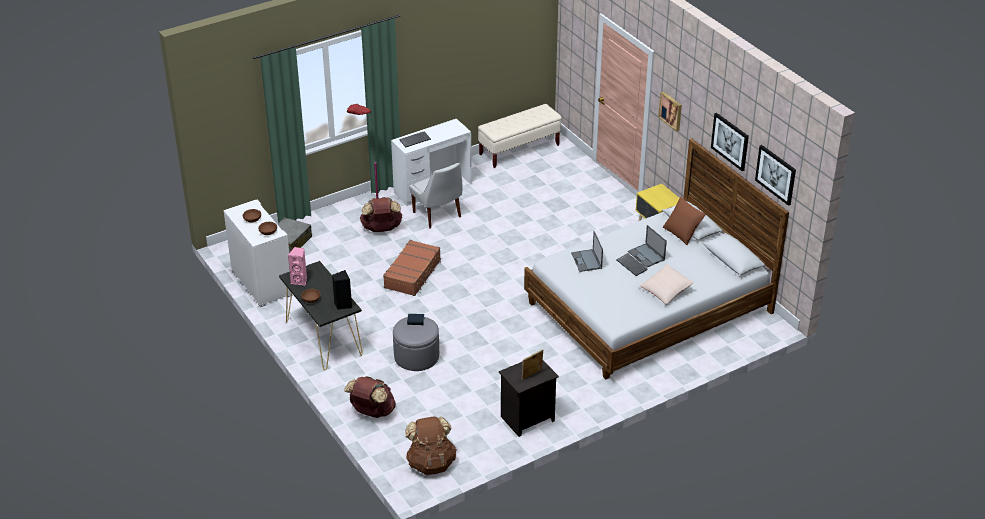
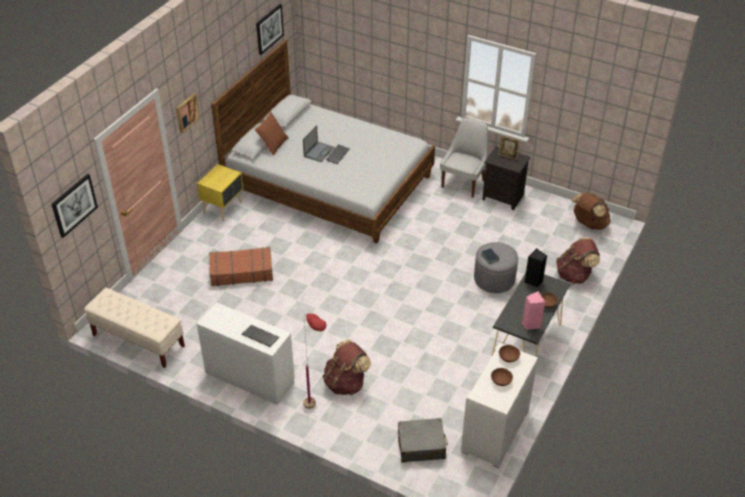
camera: 120 degrees left, 5 degrees up
brown suitcase [383,240,441,296] -> brown suitcase moved to [209,247,273,286]
white chair [409,163,463,229] -> white chair moved to [440,118,489,198]
laptop [571,231,603,272] -> none
beige pillow [640,264,694,305] -> none
picture [711,113,749,171] -> picture moved to [52,174,98,238]

